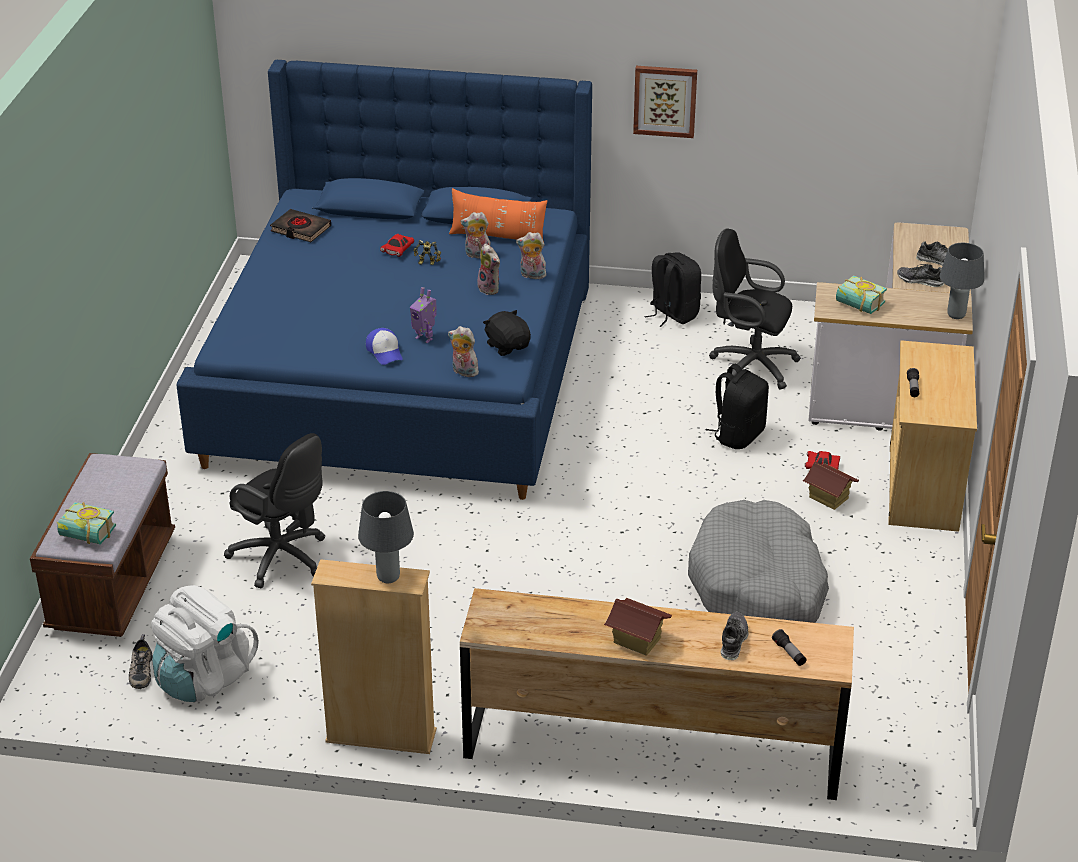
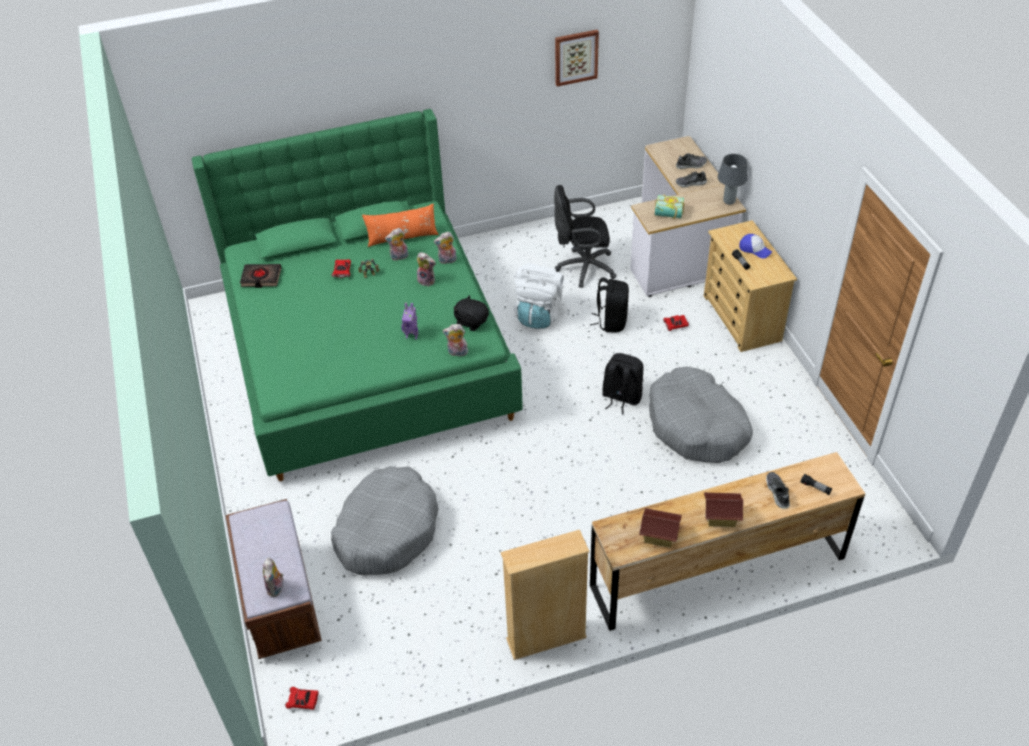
camera: 25 degrees left, 10 degrees up
book [57,502,116,545] -> plush toy [263,557,284,597]
shoe [129,634,152,689] -> none
white backpack [151,585,259,702] -> white backpack moved to [514,264,564,329]
blue bed [176,60,592,500] -> green bed [192,109,523,481]
black office chair [224,433,326,588] -> grey dog bed [331,466,438,575]
grey table lamp [358,491,414,583] -> none
cap [366,328,403,365] -> cap moved to [739,234,772,259]
picture [633,66,697,138] -> picture moved to [555,30,599,87]
black backpack [644,252,701,327] -> black backpack moved to [602,353,643,414]
toy house [802,461,859,510] -> toy house moved to [639,508,682,548]
none -> red toy car [285,687,319,710]

